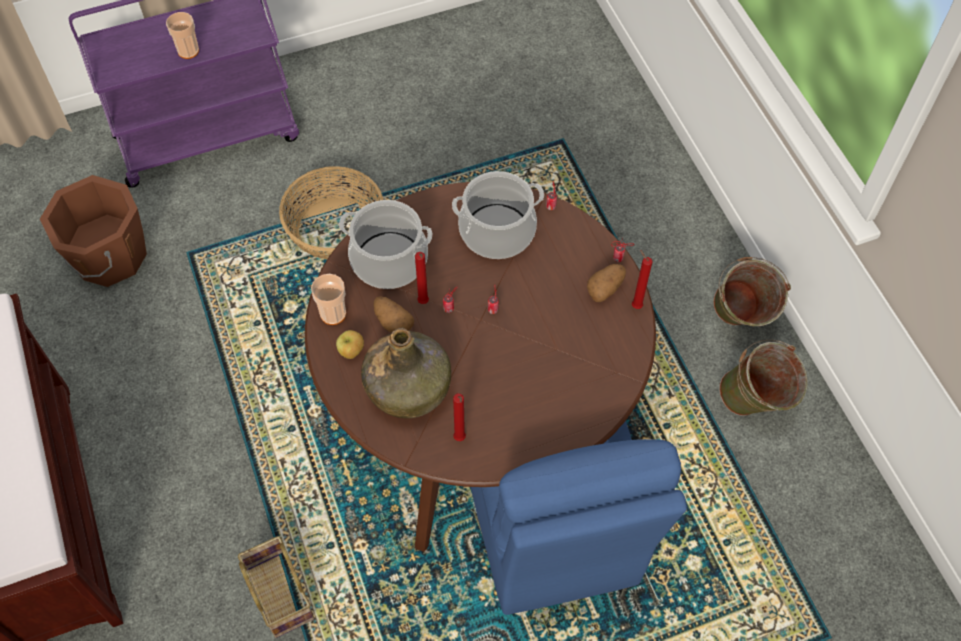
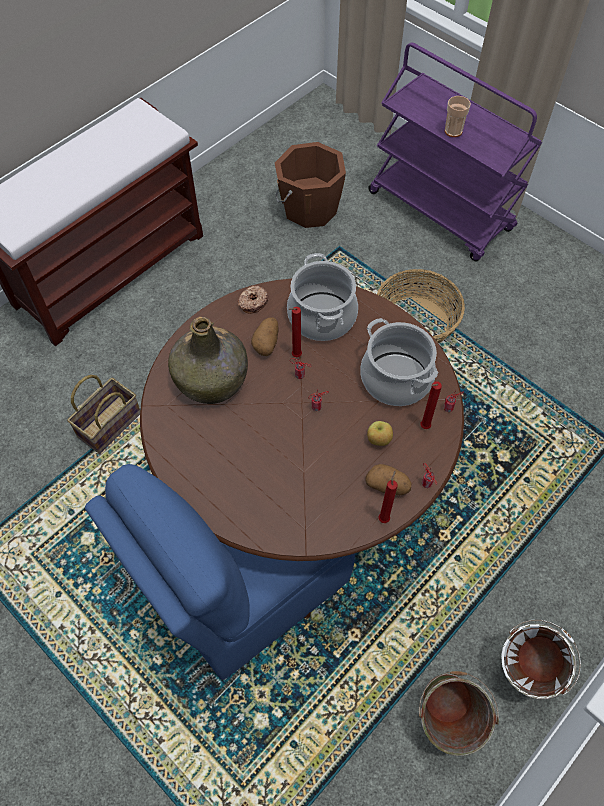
camera: 65 degrees right, 0 degrees up
cup [311,274,346,325] -> donut [238,285,269,314]
apple [336,330,364,359] -> apple moved to [367,421,393,446]
red candle [453,393,466,441] -> red candle moved to [420,381,442,429]
green bucket [713,257,791,326] -> white bucket [501,620,581,699]

